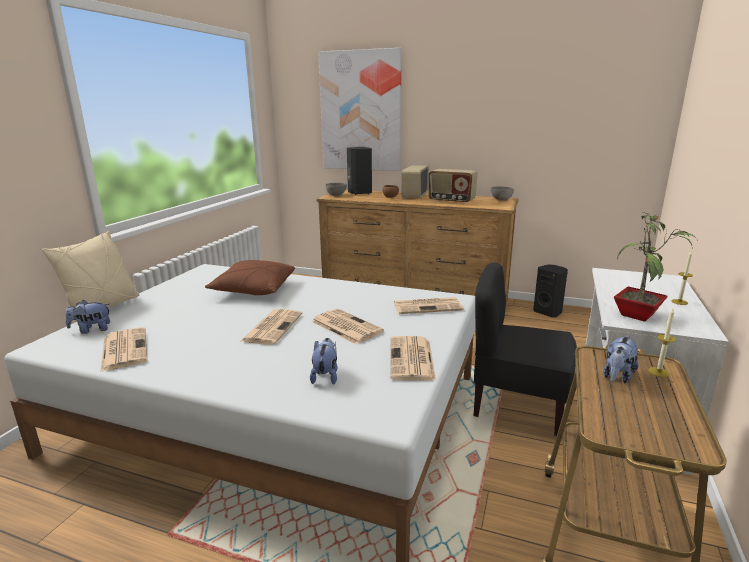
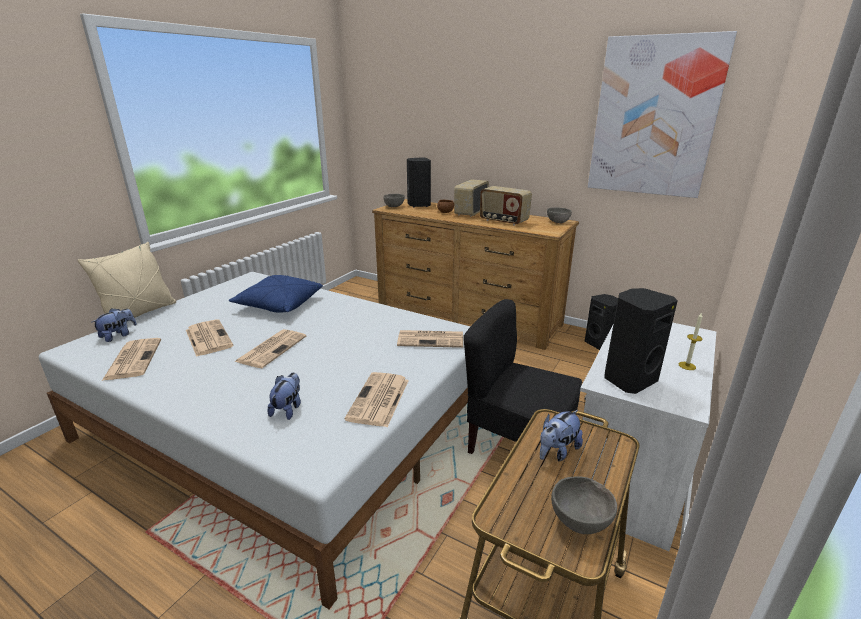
camera: 10 degrees right, 5 degrees up
plush toy [65,300,110,334] -> plush toy turned 135 degrees clockwise [92,308,137,342]
brown pillow [205,260,295,295] -> blue pillow [229,275,323,312]
newspaper [311,309,384,344] -> newspaper moved to [186,319,234,357]
picture [318,48,402,171] -> picture moved to [588,31,737,198]
potted plant [614,212,698,322] -> black speaker [604,288,678,394]
candle [648,308,676,377] -> none
none -> grey bowl [551,476,617,534]

